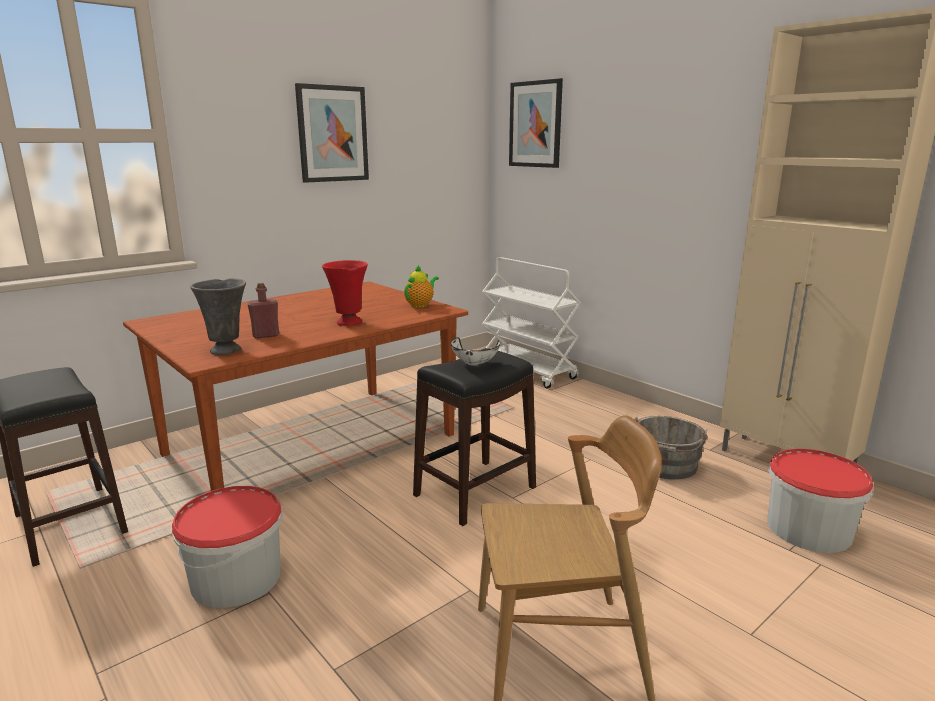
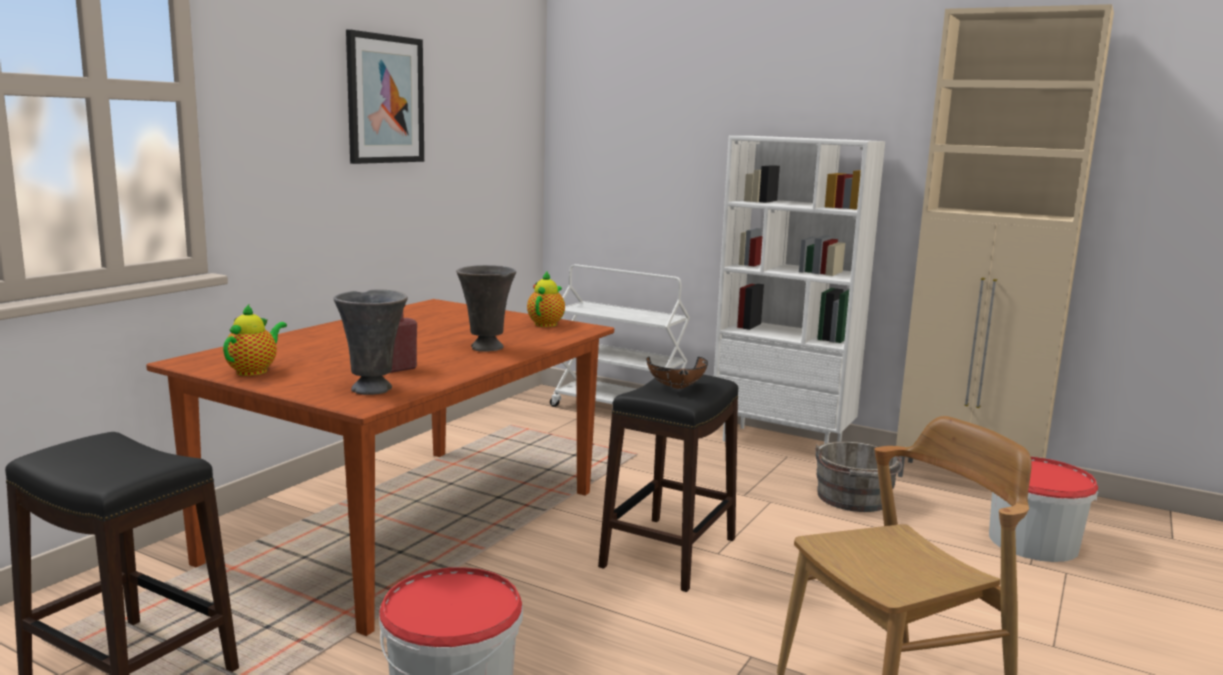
camera: 20 degrees left, 5 degrees down
red vase [322,260,368,326] -> grey vase [456,265,516,352]
white bowl [451,337,500,366] -> brown bowl [646,357,708,389]
picture [509,78,563,168] -> none
none -> teapot [223,304,287,376]
none -> white bookcase [714,136,885,444]

